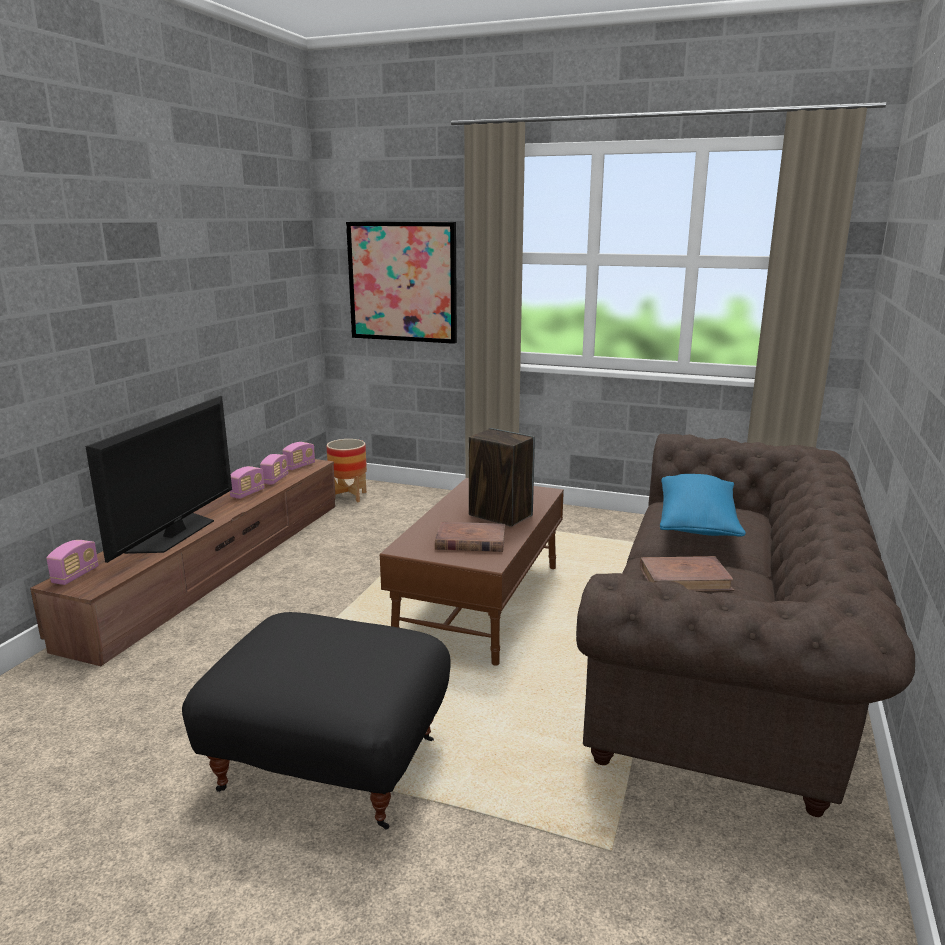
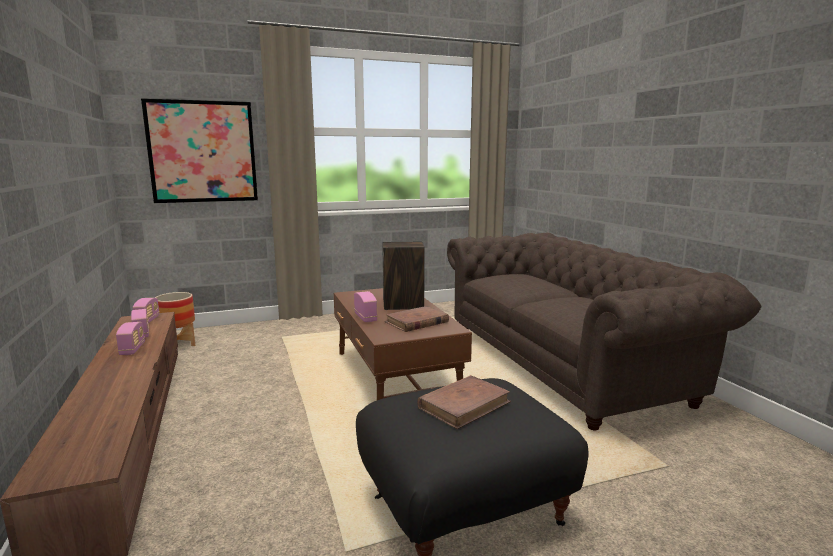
camera: 40 degrees left, 5 degrees down
radio [46,540,99,585] -> radio moved to [354,291,377,322]
television [85,396,232,563] -> none
brown book [640,556,734,592] -> brown book moved to [417,375,511,429]
blue pillow [660,474,746,537] -> none

